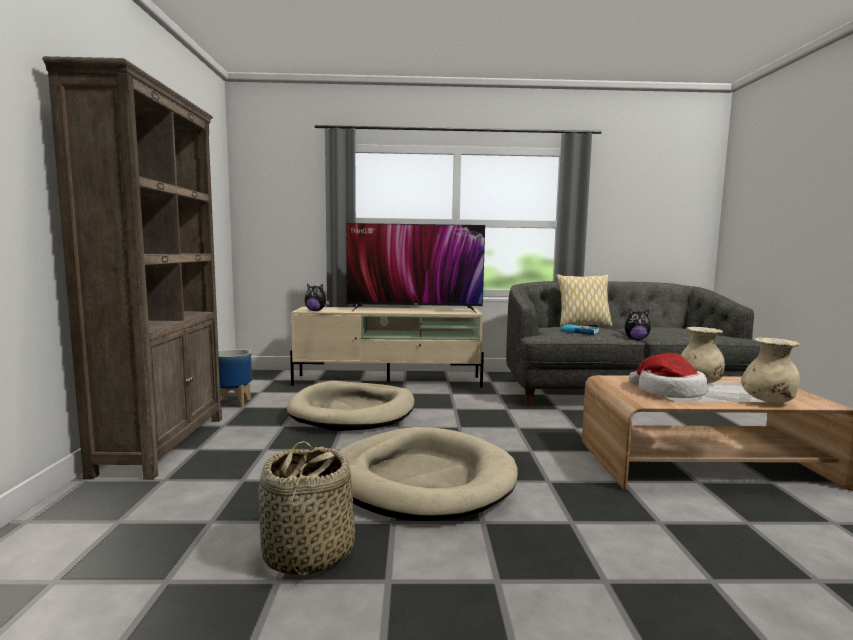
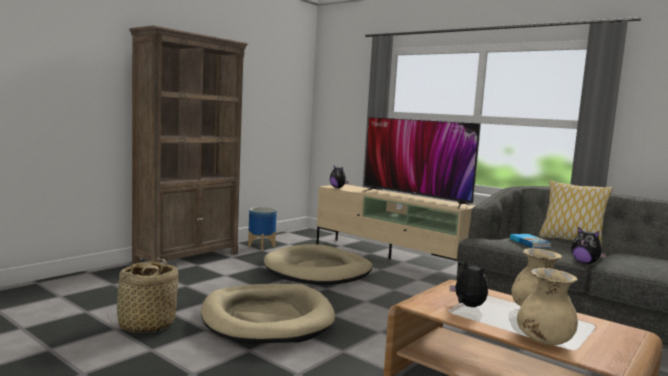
camera: 40 degrees right, 0 degrees up
hat [629,353,708,398] -> plush toy [450,261,488,307]

